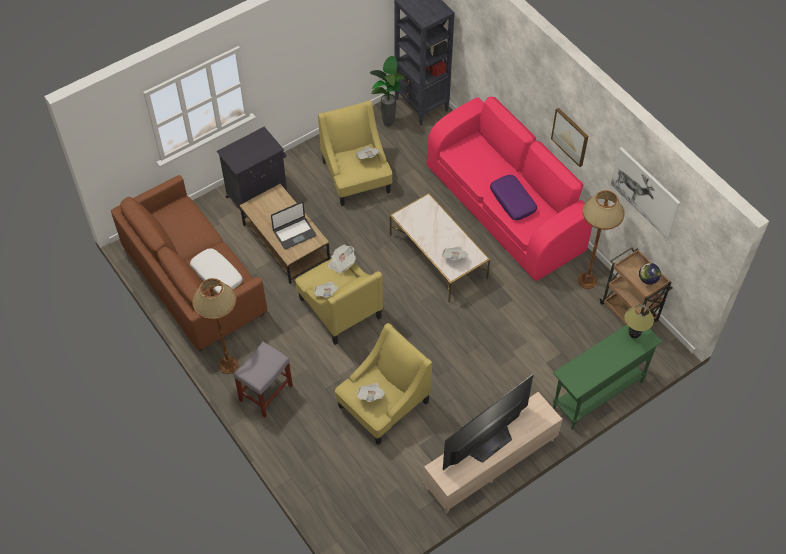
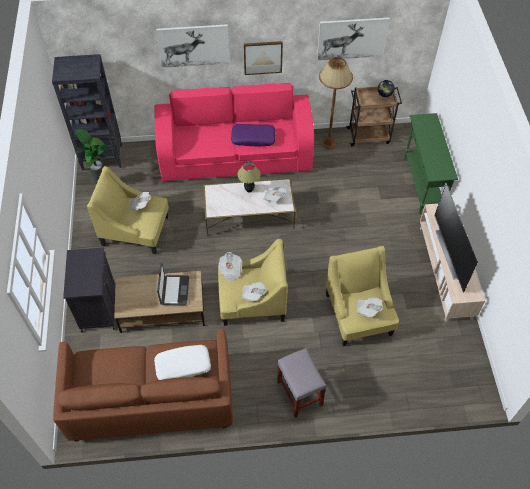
camera: 60 degrees left, 0 degrees up
brown floor lamp [192,278,239,374] -> none
table lamp [625,304,654,339] -> table lamp moved to [237,162,260,192]
none -> picture [156,24,230,68]

